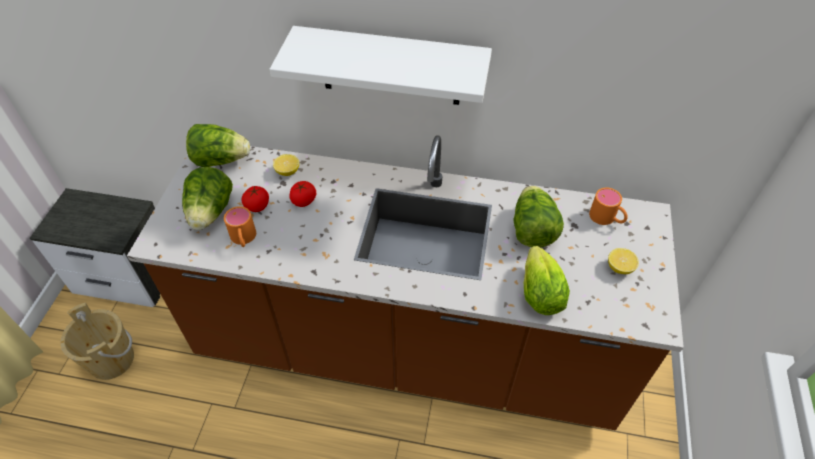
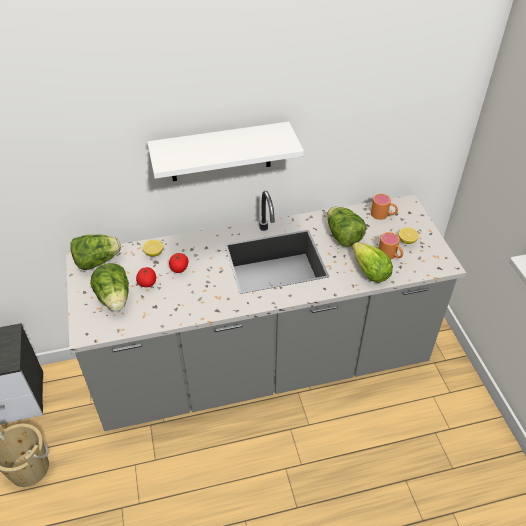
camera: 25 degrees left, 5 degrees down
brown counter [127,135,684,430] -> grey counter [66,191,466,431]
orange mug [224,206,256,247] -> orange mug moved to [378,232,403,259]

